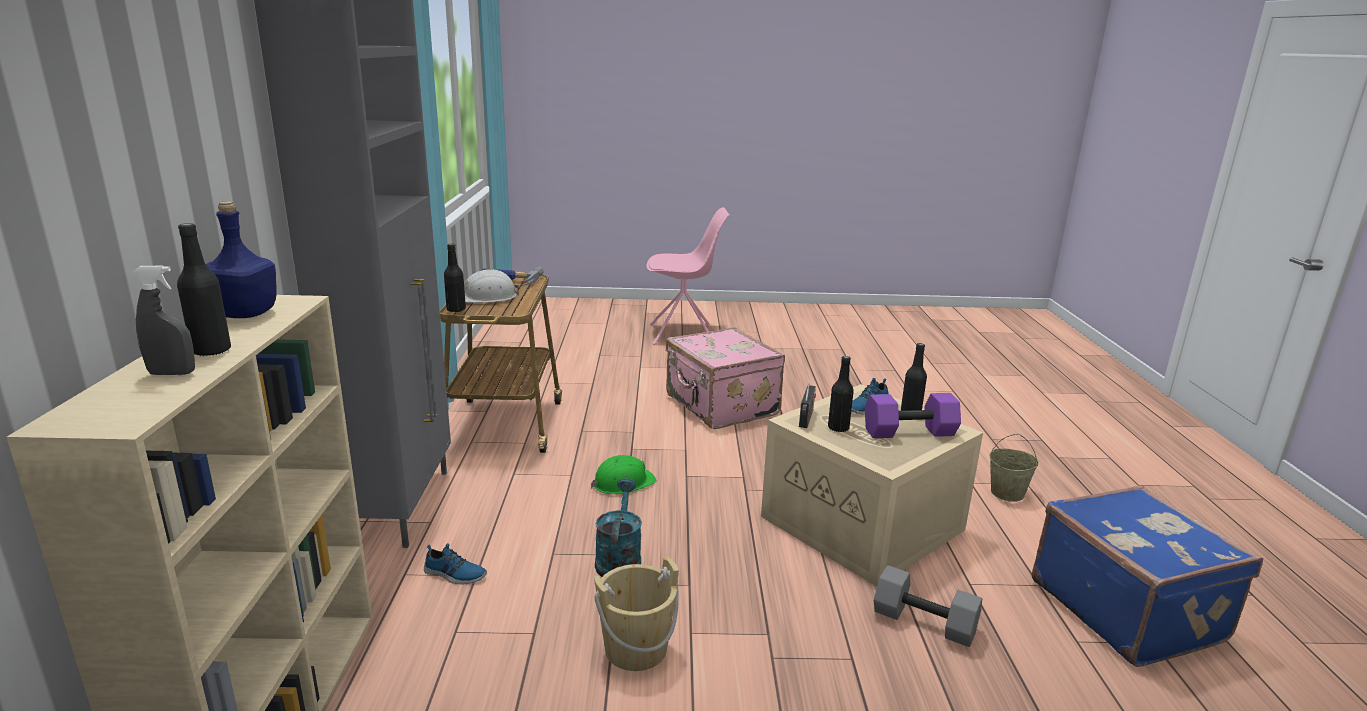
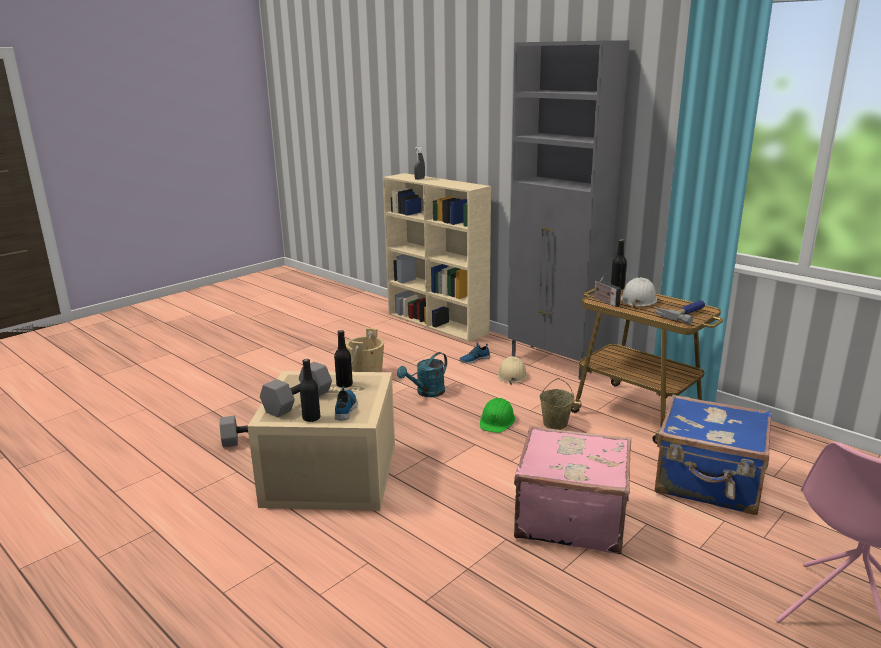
camera: 135 degrees right, 0 degrees up
black bottle [177,223,231,356] -> none
blue bottle [206,201,277,318] -> none
turquoise watering can [595,478,642,577] -> turquoise watering can turned 90 degrees clockwise [397,352,447,397]
radio [799,383,816,428] -> radio moved to [594,273,621,307]
purple dumbbell [865,393,961,438] -> grey dumbbell [260,362,332,417]
beige bucket [989,434,1039,502] -> beige bucket moved to [539,378,574,430]
blue suitcase [1032,485,1263,667] -> blue suitcase moved to [655,394,772,515]
none -> beige hard hat [497,356,528,385]

